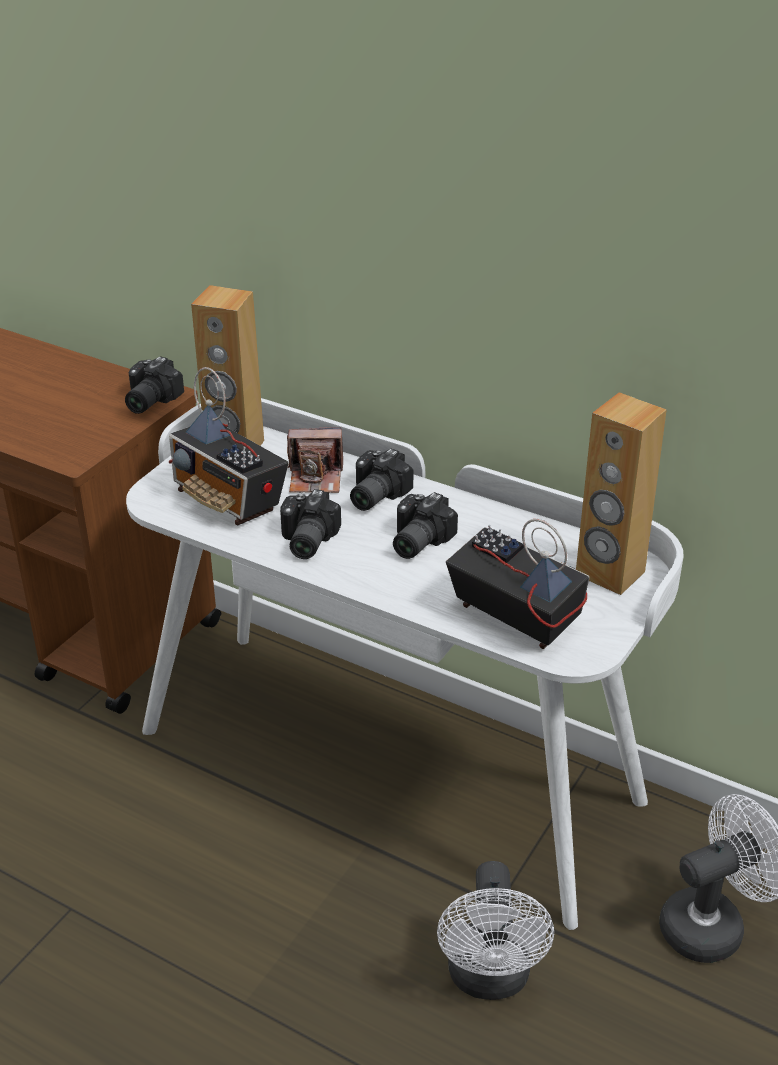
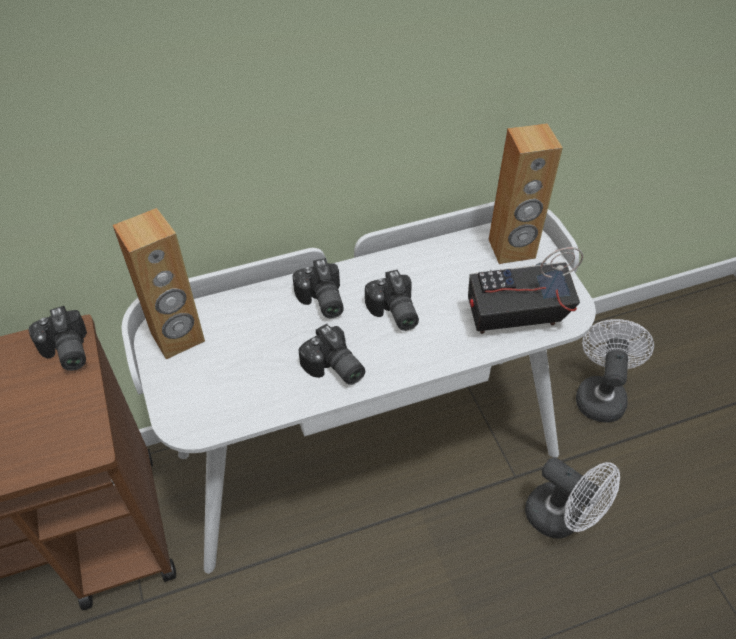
camera: 50 degrees left, 15 degrees up
radio [169,367,288,525] -> none
camera [287,427,343,493] -> none

